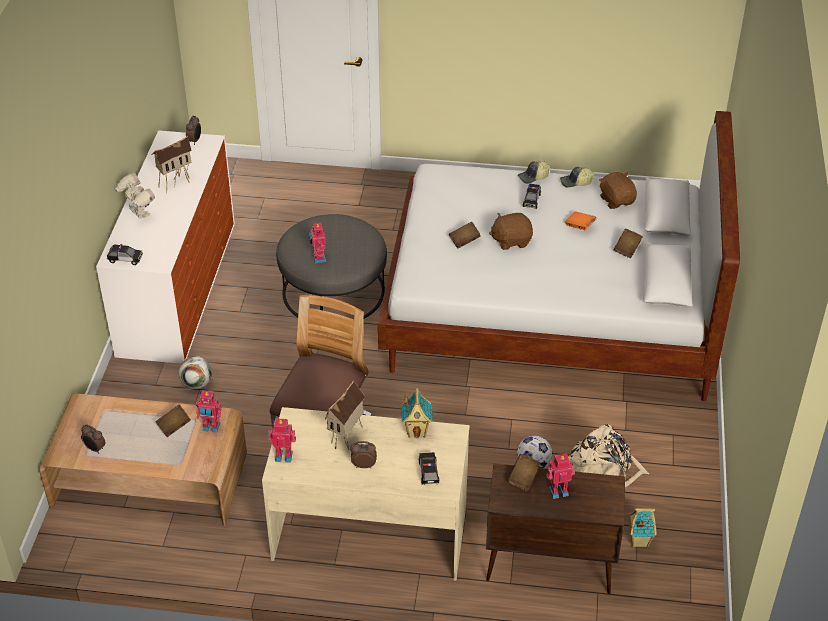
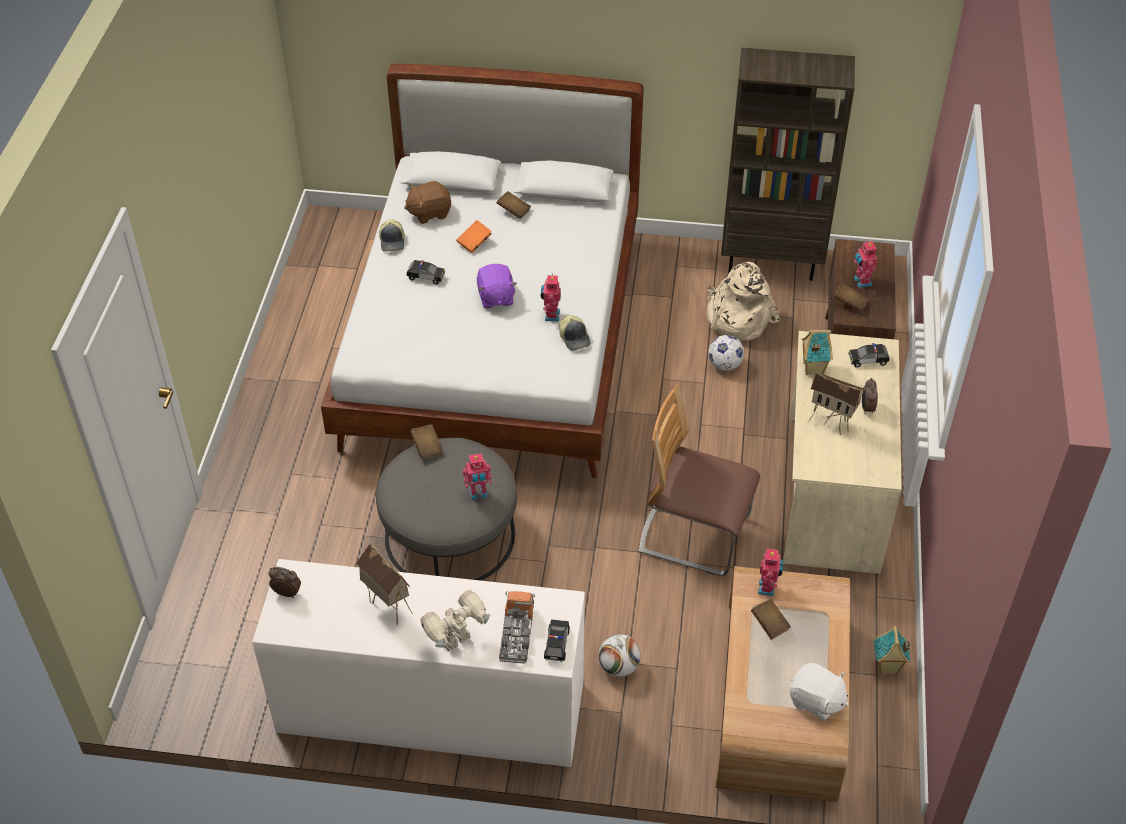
camera: 90 degrees left, 5 degrees up
alarm clock [81,424,106,454] -> white plush toy [789,663,849,721]
toy robot [268,419,296,463] -> toy robot moved to [541,273,561,321]
brown book [449,222,481,248] -> brown book moved to [410,424,443,459]
brown plush toy [489,213,533,250] -> purple plush toy [477,264,517,308]
cap [518,161,550,184] -> cap moved to [559,315,590,351]
toy house [628,508,657,548] -> toy house moved to [874,625,910,675]
none -> toy truck [499,591,535,664]
none -> brown bookcase [721,48,855,281]

